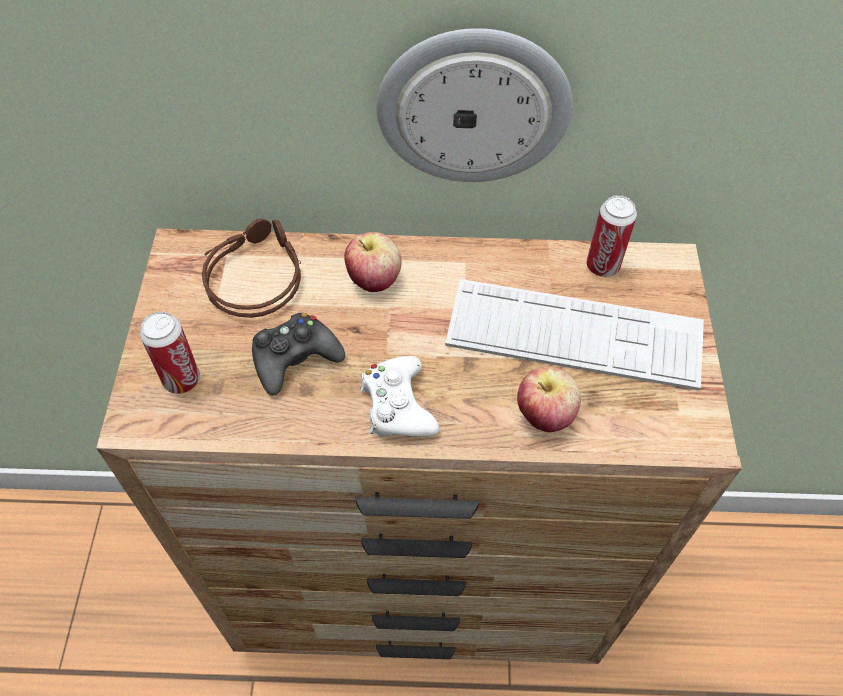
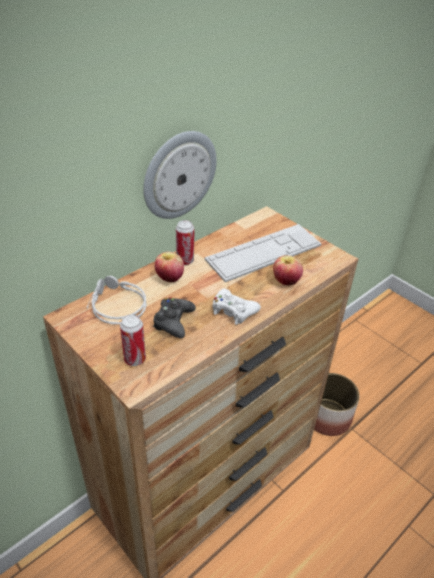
camera: 45 degrees left, 15 degrees down
brown headphones [202,218,301,318] -> grey headphones [87,276,147,324]
can [586,195,637,277] -> can moved to [176,220,194,265]
none -> planter [314,373,359,436]

